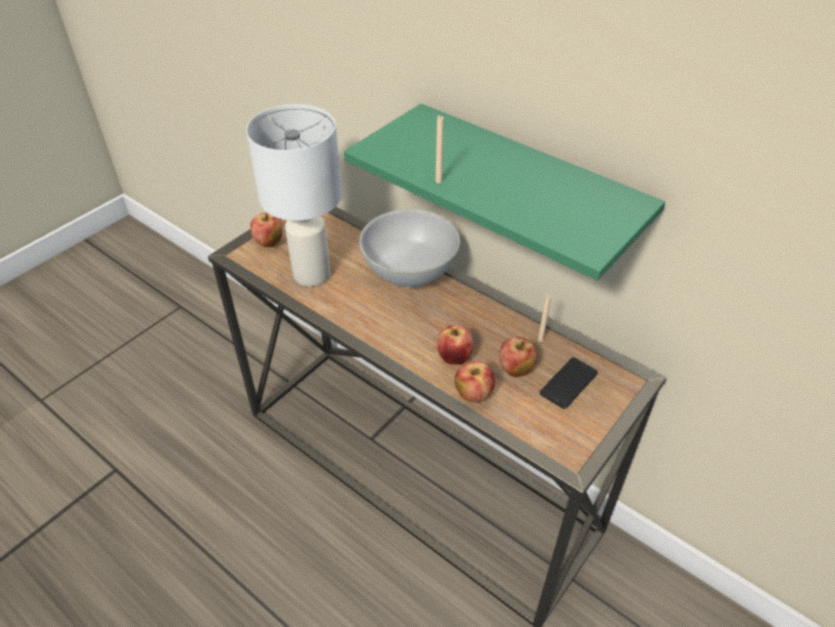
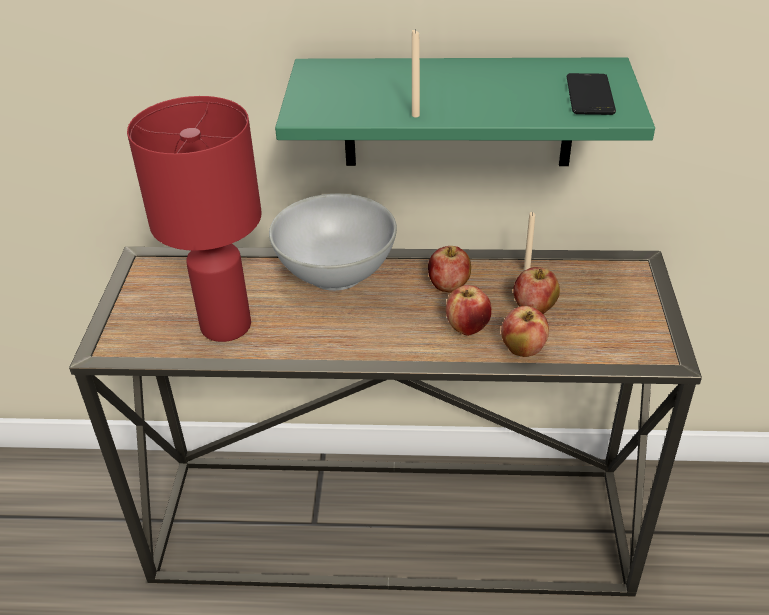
camera: 35 degrees left, 5 degrees down
white table lamp [246,104,342,287] -> red table lamp [127,96,262,342]
apple [250,213,283,247] -> apple moved to [428,246,471,293]
phone [540,357,598,409] -> phone moved to [567,73,616,115]

